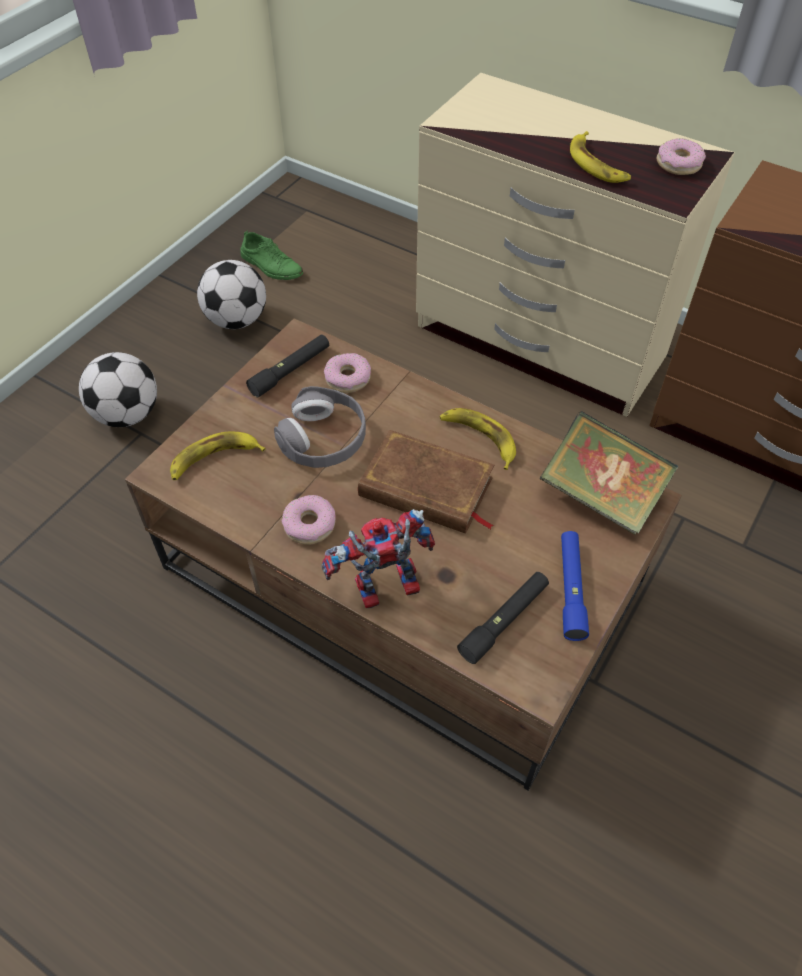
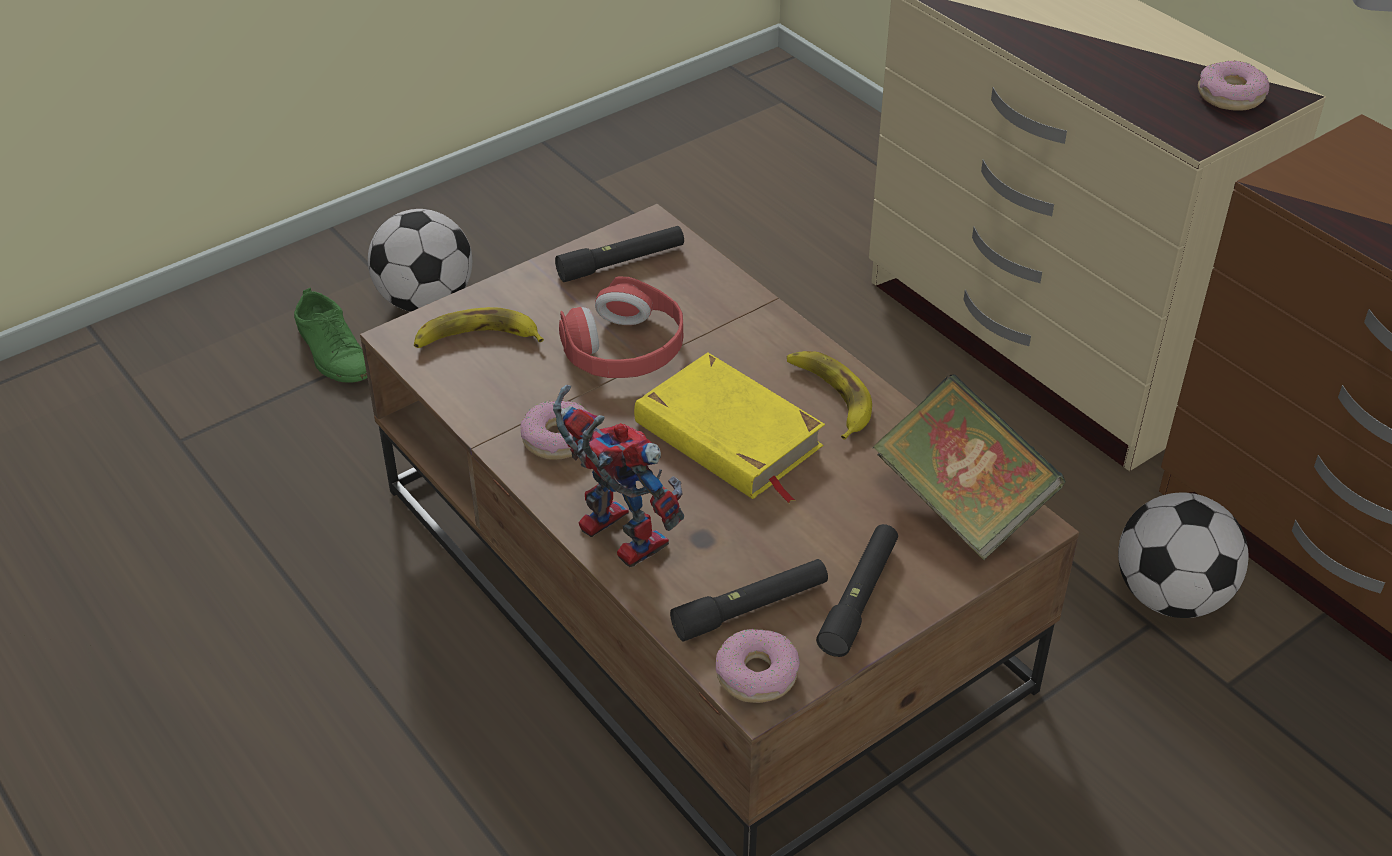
camera: 20 degrees right, 10 degrees down
football [197,260,266,329] -> football moved to [1118,492,1249,618]
green shoe [241,230,303,280] -> green shoe moved to [294,288,367,383]
grey headphones [274,386,366,468] -> red headphones [559,277,683,378]
toy robot [322,509,435,608] -> toy robot turned 45 degrees clockwise [553,385,684,567]
donut [324,353,371,393] -> donut moved to [716,629,800,703]
brown book [358,430,494,534] -> yellow book [634,352,825,503]
blue flashlight [561,531,589,641] -> black flashlight [816,524,898,657]
banana [570,131,631,183] -> none

